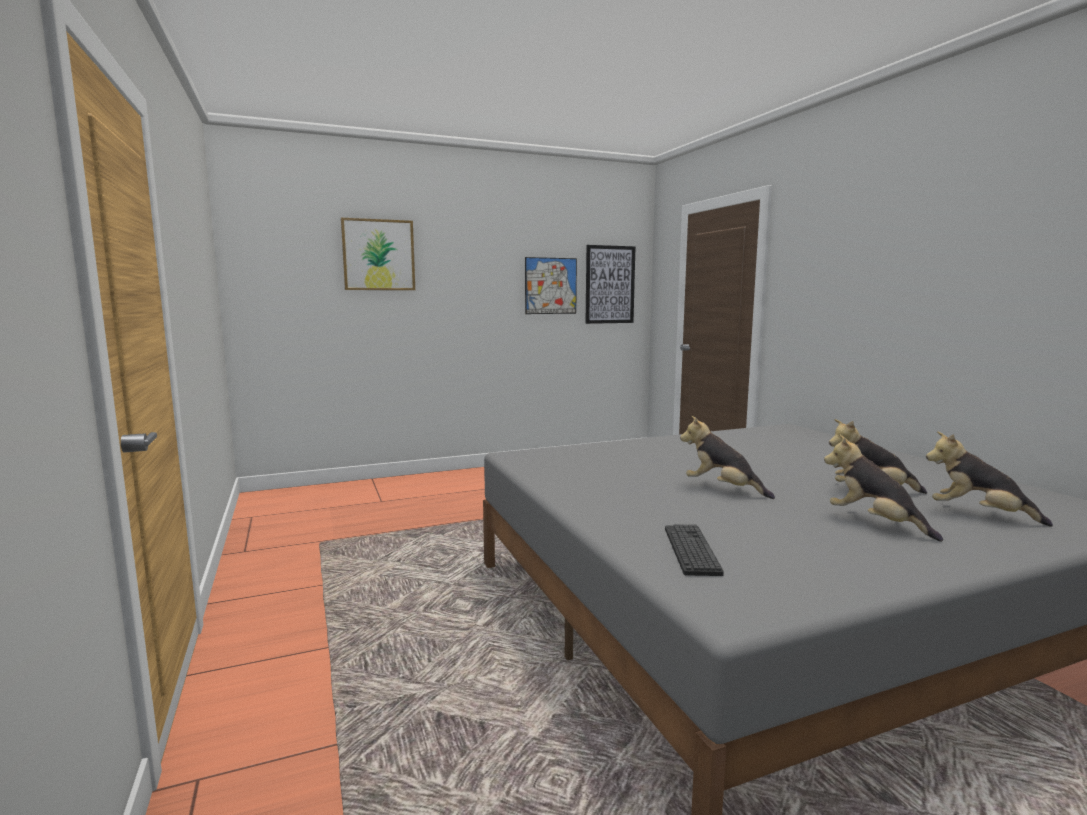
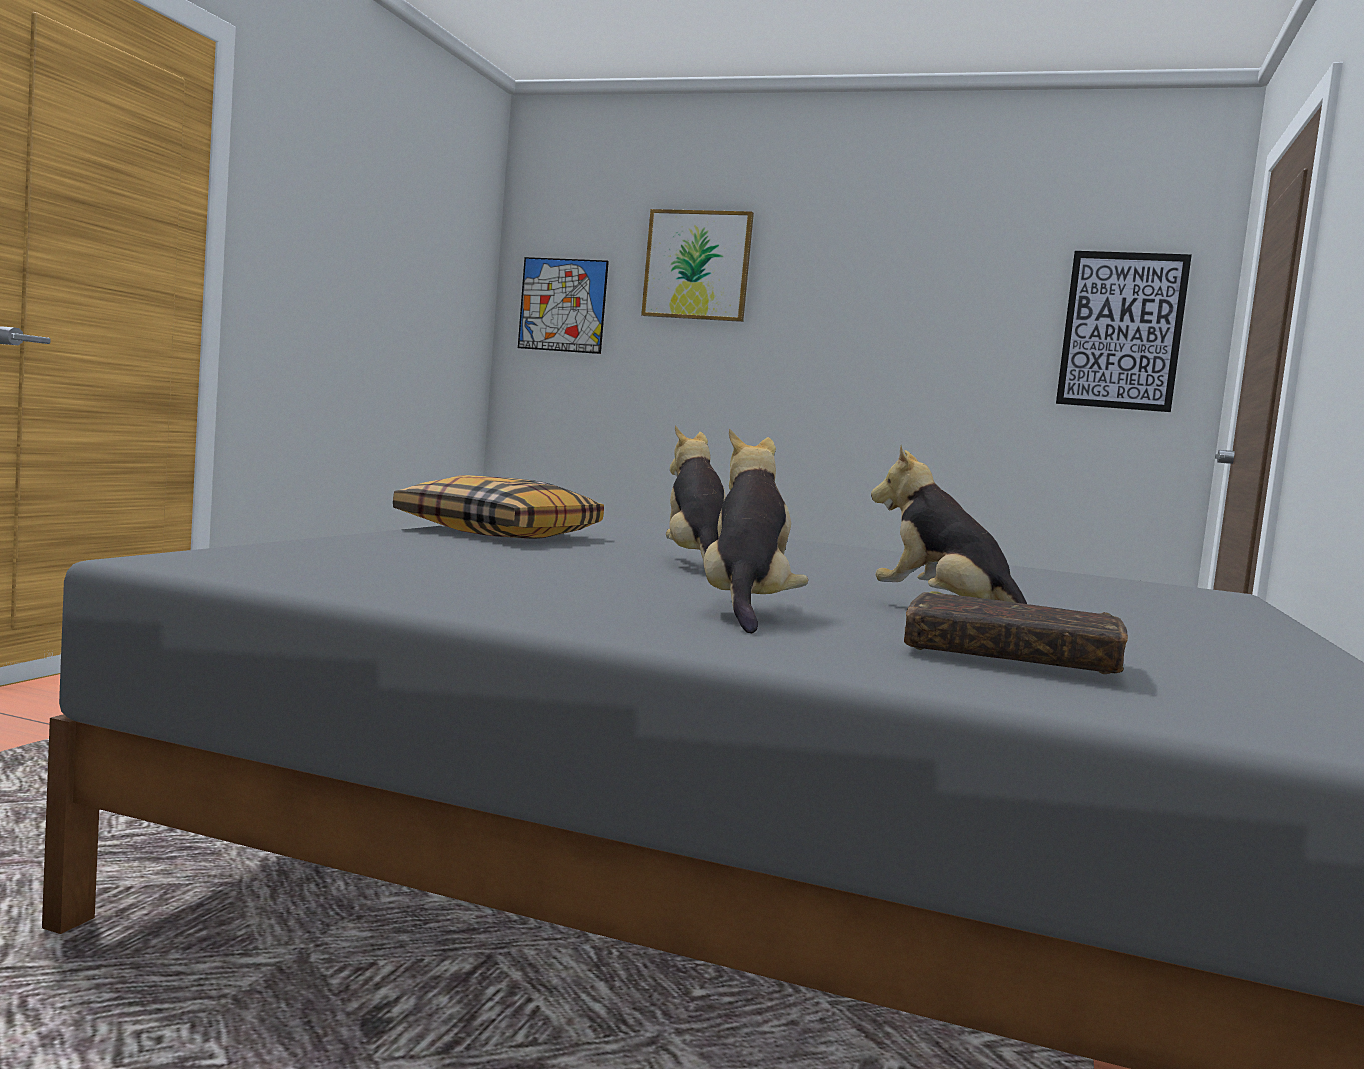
camera: 40 degrees right, 5 degrees down
picture [525,257,577,314] -> picture moved to [518,257,609,354]
keyboard [665,524,724,576] -> none
plush toy [926,431,1053,527] -> brown book [904,591,1128,674]
none -> pillow [393,475,604,539]

